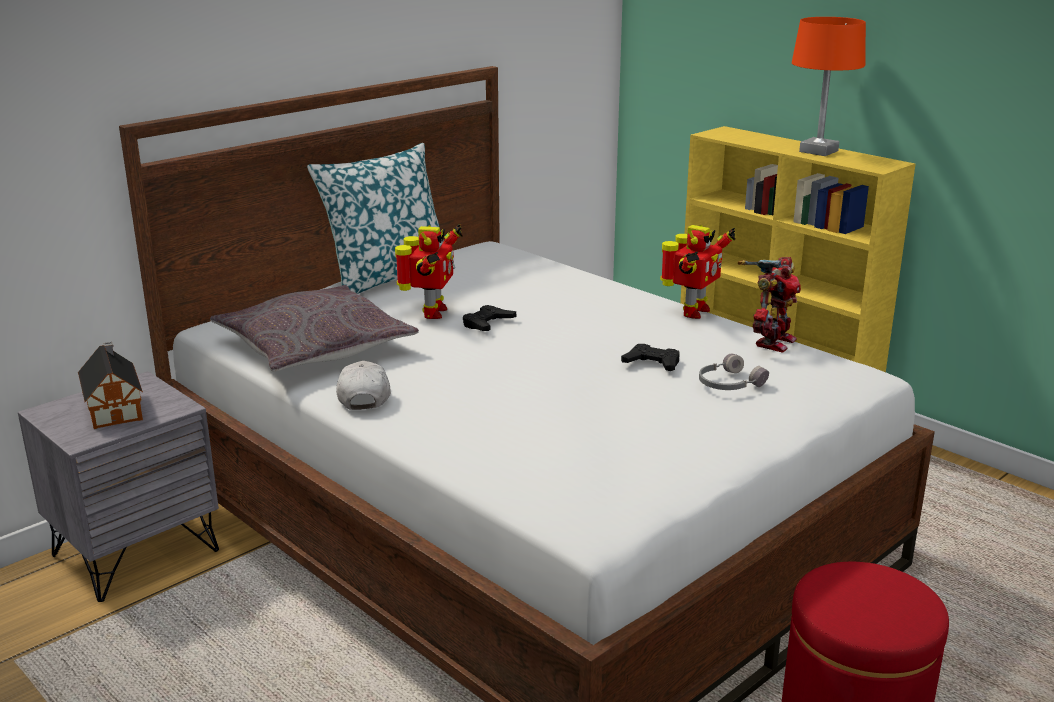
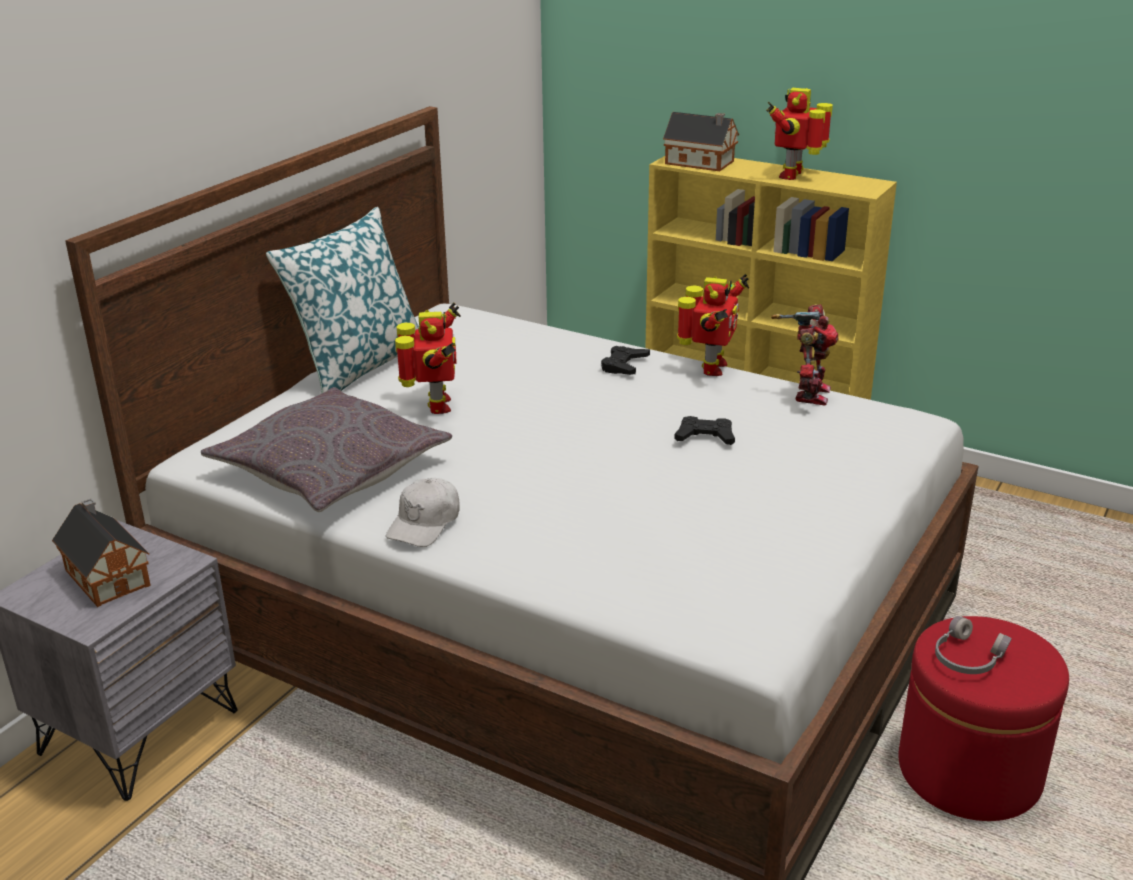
camera: 15 degrees left, 5 degrees up
white cap [336,361,391,410] -> white cap turned 135 degrees counterclockwise [386,478,460,547]
black game controller [463,305,516,331] -> black game controller moved to [601,346,650,375]
grey headphones [699,354,769,390] -> grey headphones moved to [935,616,1012,674]
orange table lamp [792,17,866,156] -> toy robot [766,88,833,180]
none -> toy house [663,112,739,171]

